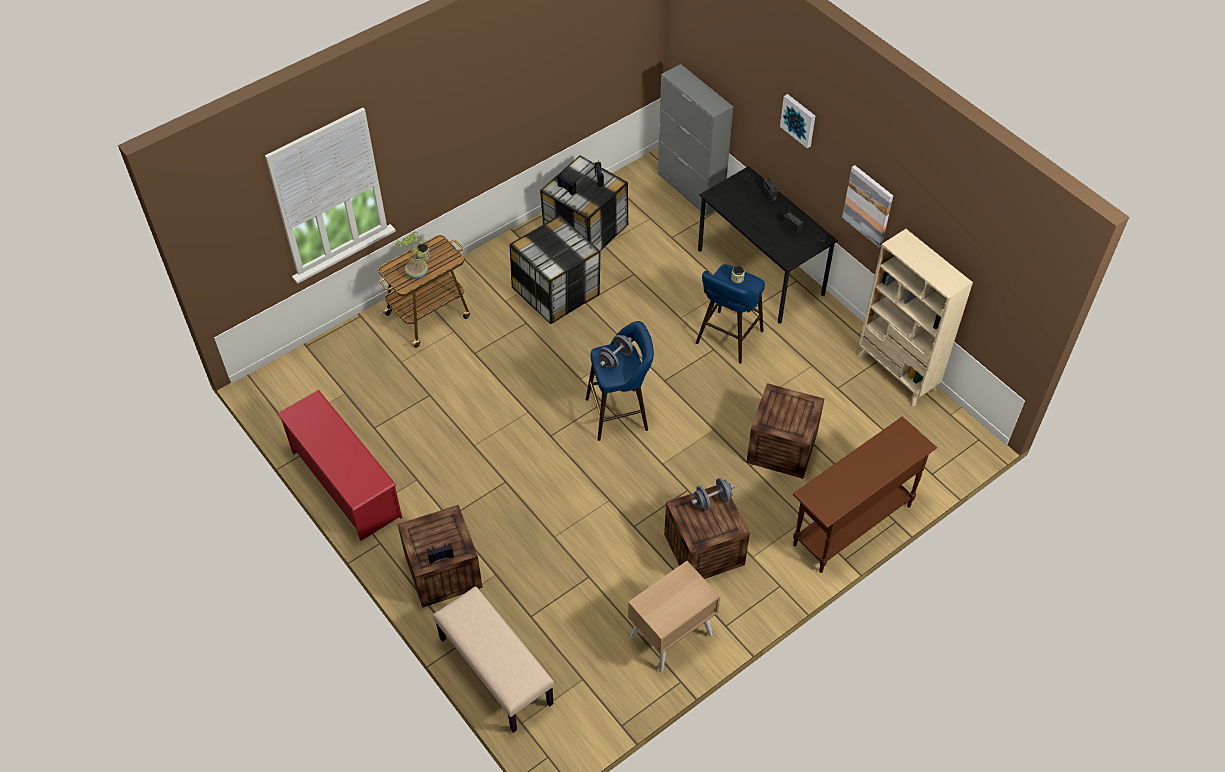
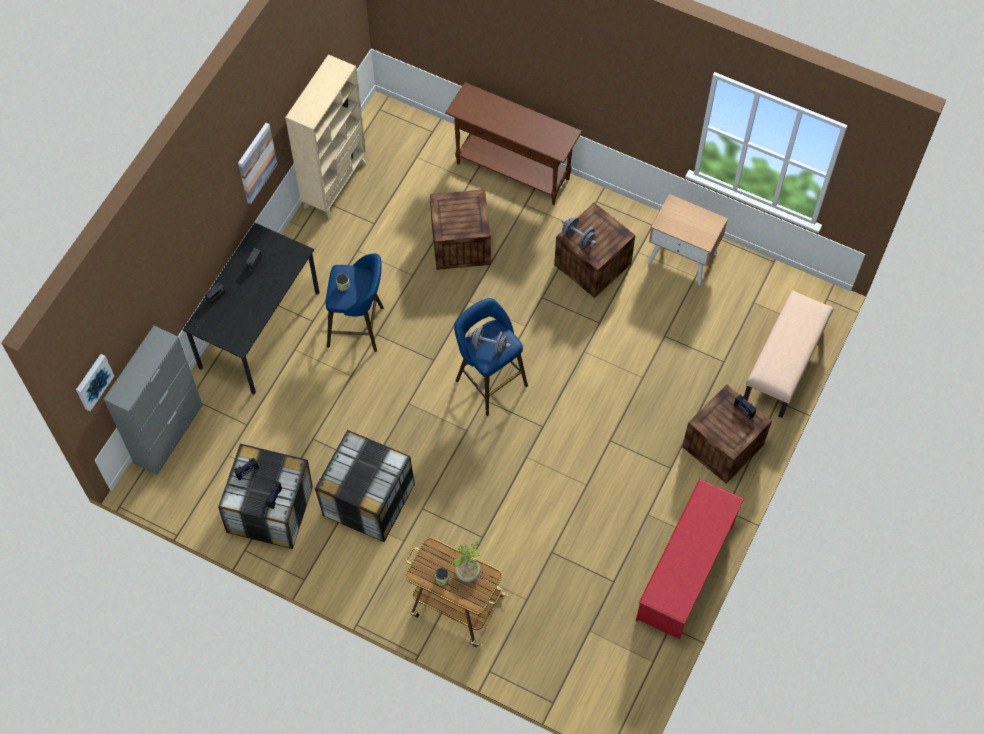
camera: 115 degrees left, 10 degrees up
picture [780,94,815,148] -> picture moved to [76,354,114,411]

